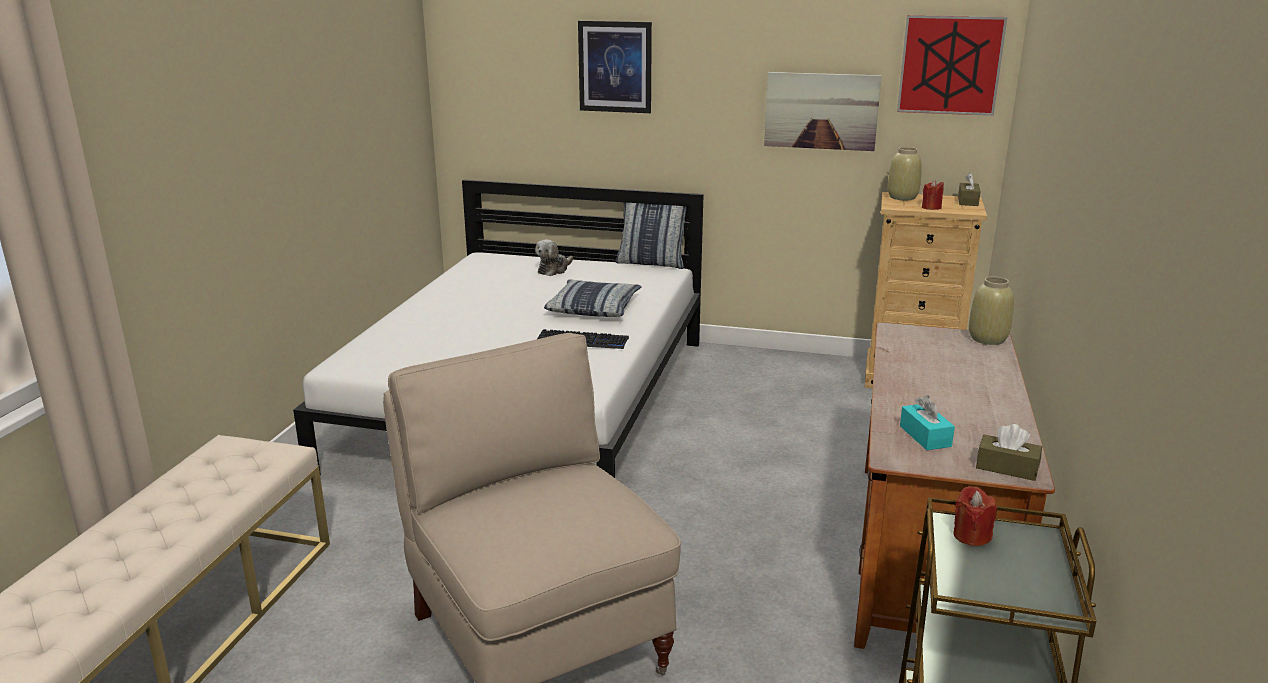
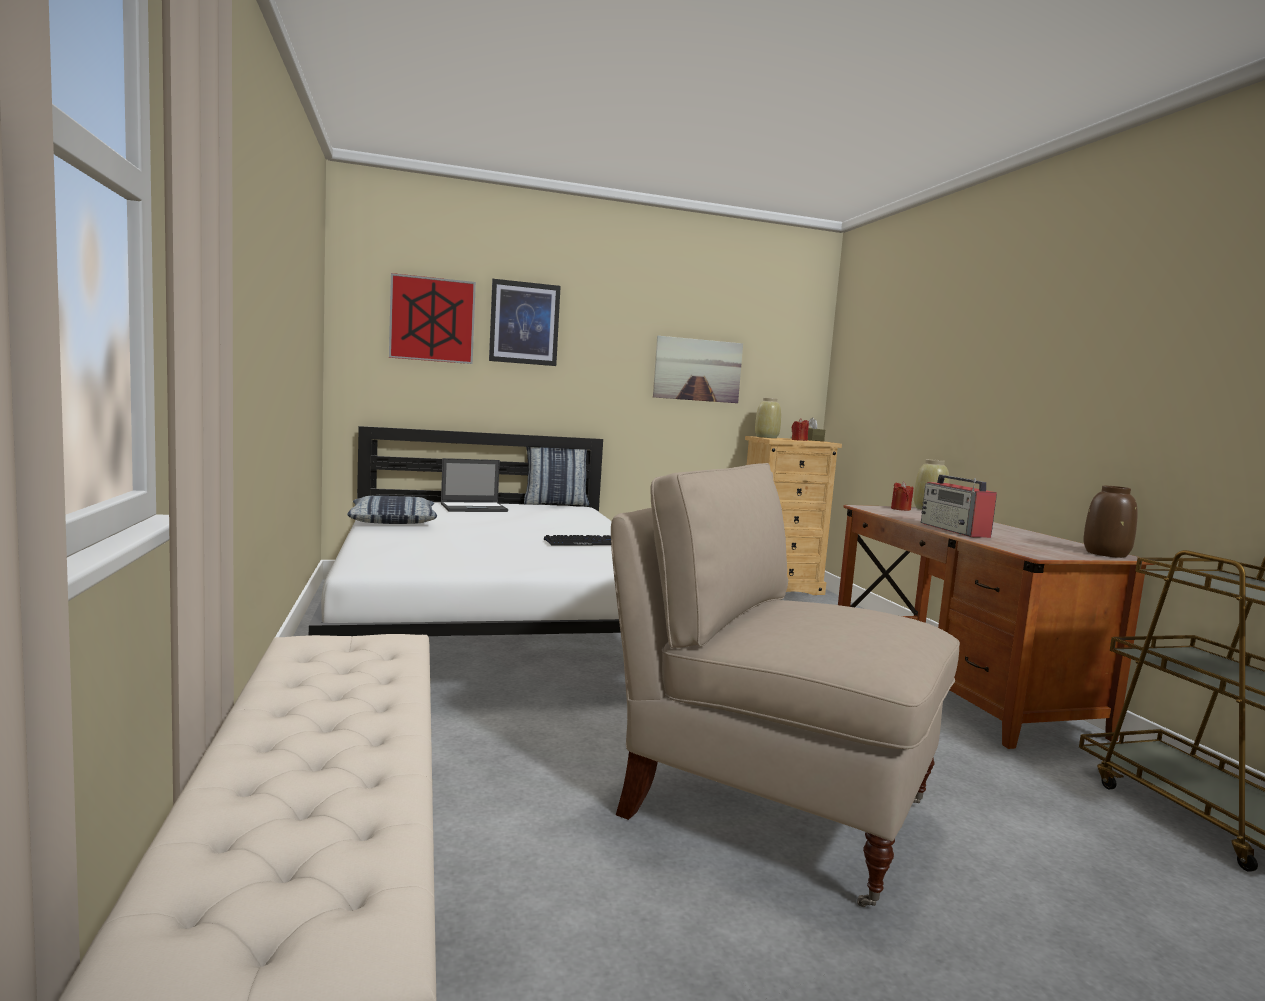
camera: 30 degrees left, 15 degrees down
plush toy [535,239,573,276] -> laptop [441,458,508,512]
pillow [544,279,642,317] -> pillow moved to [347,496,437,524]
picture [897,15,1008,116] -> picture moved to [389,273,476,364]
turquoise tissue box [900,395,955,450] -> none
red candle [953,486,997,546] -> red candle moved to [891,482,913,511]
brown tissue box [976,424,1042,481] -> brown vase [1083,485,1138,558]
none -> radio [921,475,997,538]

